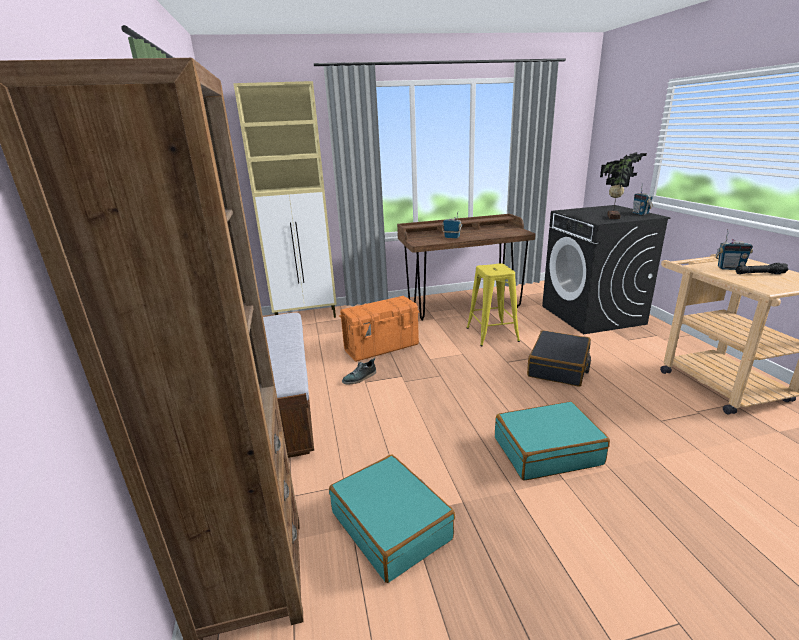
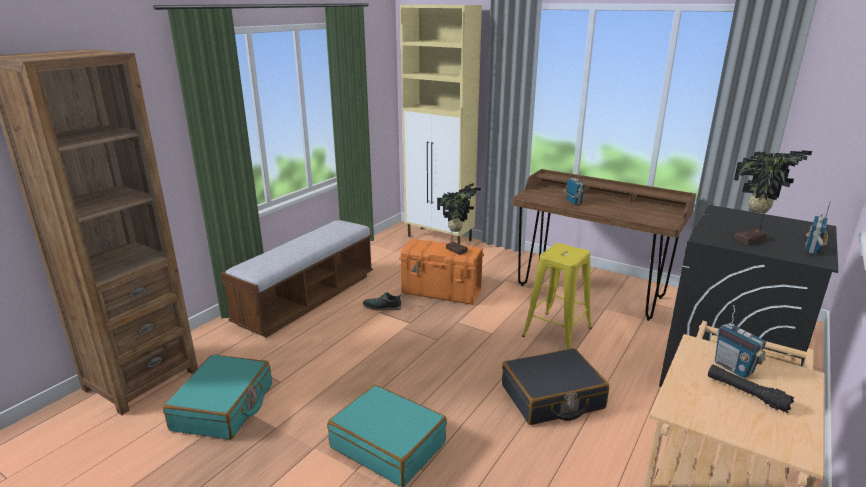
camera: 45 degrees right, 0 degrees up
none -> potted plant [437,183,481,255]

